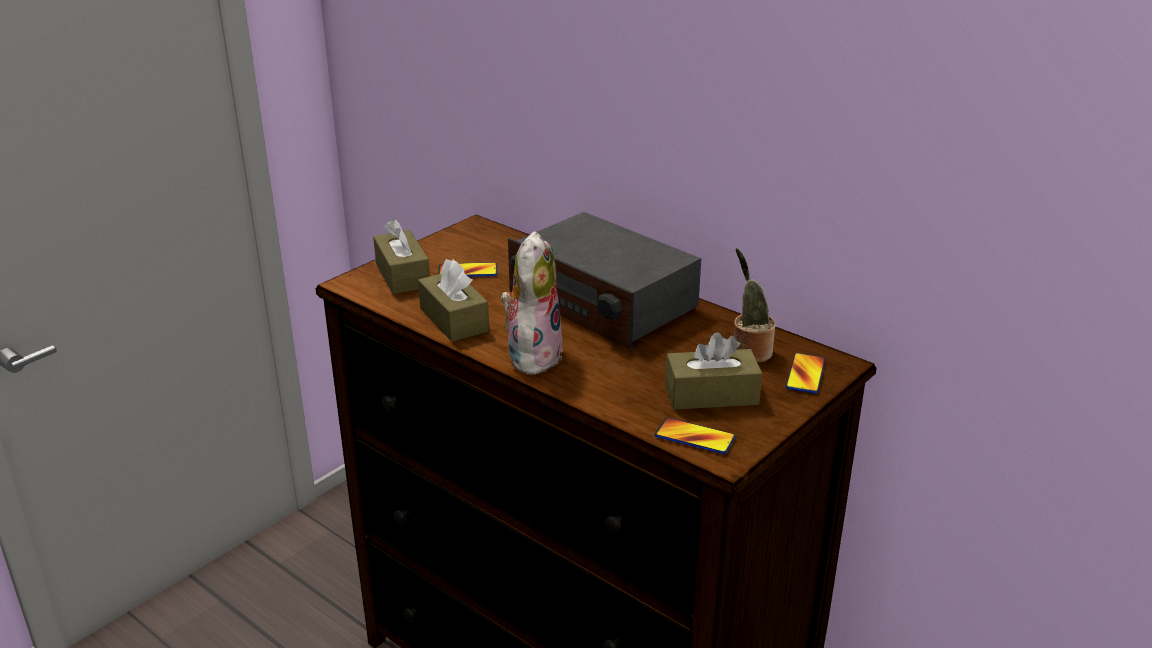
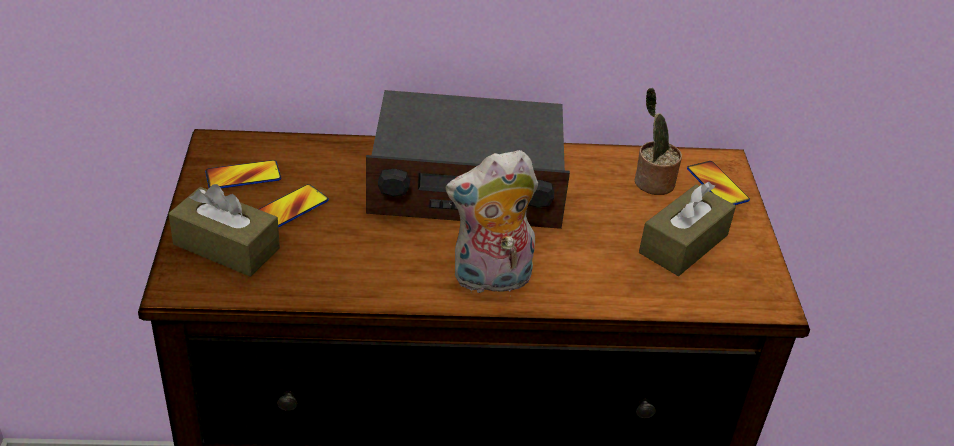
camera: 45 degrees left, 10 degrees up
brown tissue box [418,259,489,342] -> none
plush toy [501,231,563,375] -> plush toy turned 75 degrees counterclockwise [446,150,538,297]
phone [655,417,735,454] -> phone moved to [205,160,281,188]

